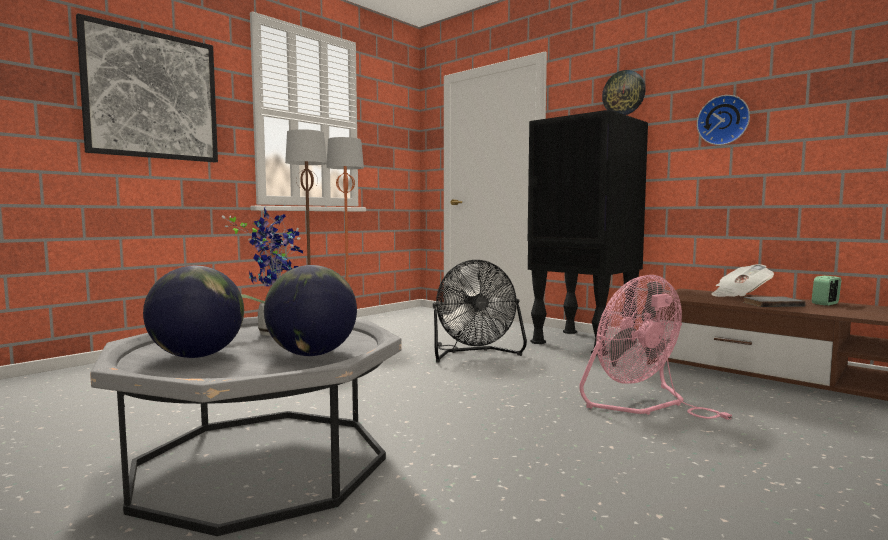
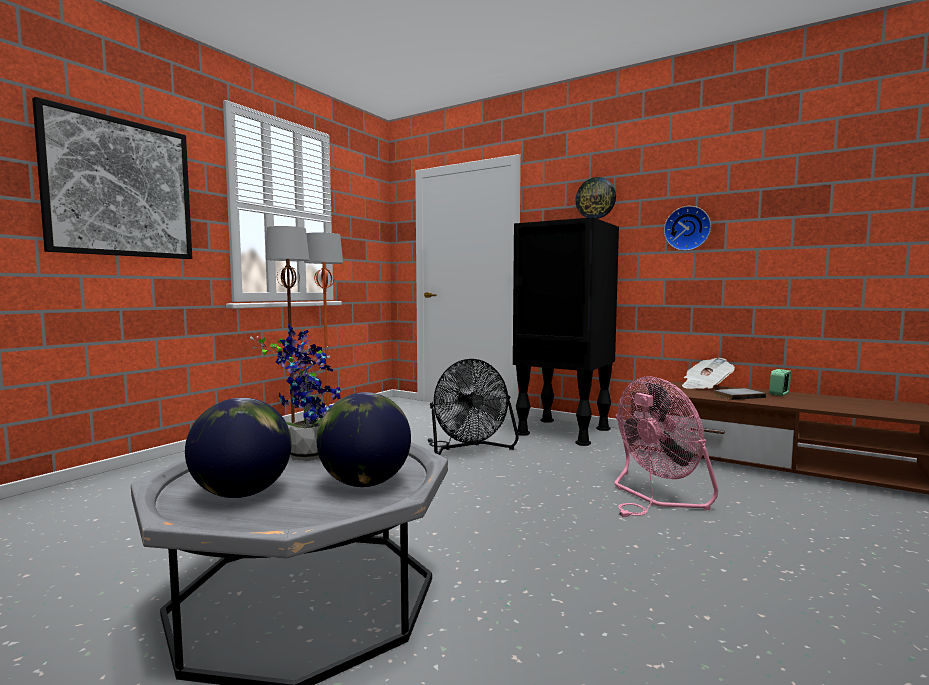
camera: 10 degrees left, 0 degrees up
pink fan [579,275,733,420] -> pink fan turned 105 degrees clockwise [614,376,718,517]

